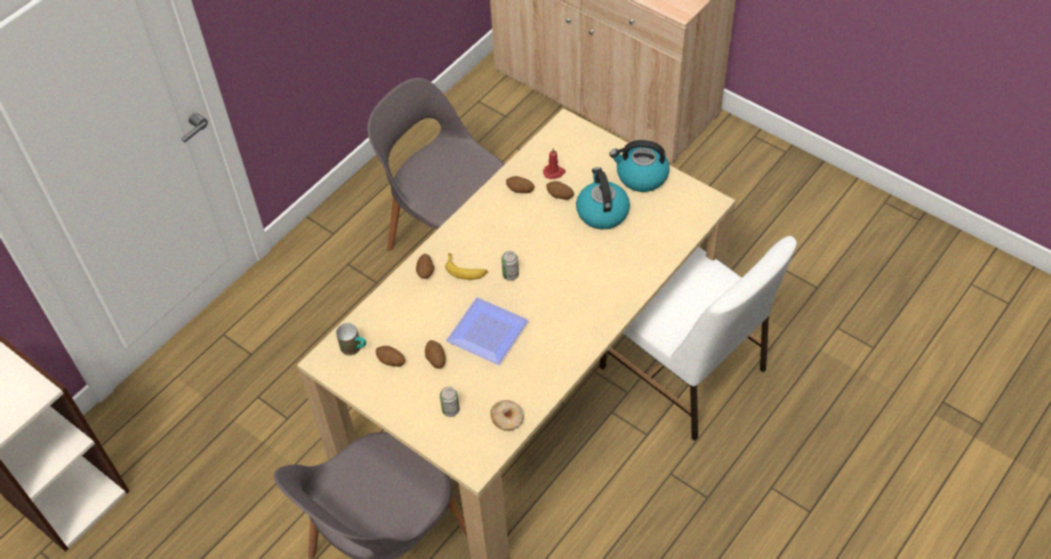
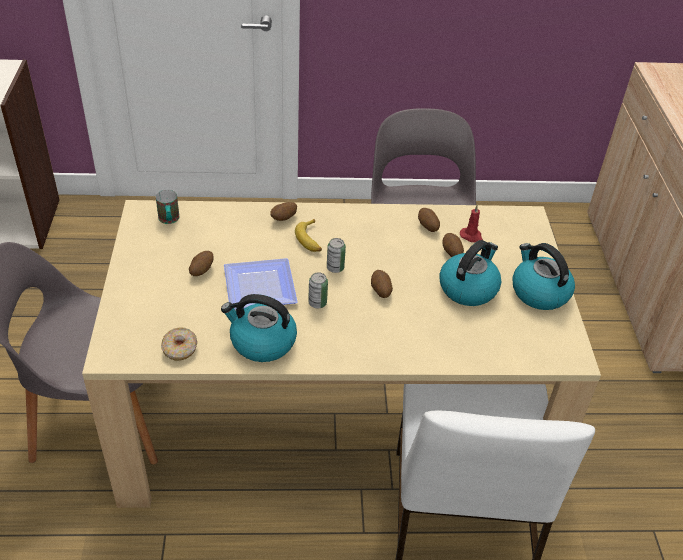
camera: 45 degrees right, 10 degrees down
potato [376,346,405,367] -> potato moved to [371,270,393,298]
can [440,387,460,417] -> can moved to [308,272,328,308]
none -> kettle [221,294,297,362]

